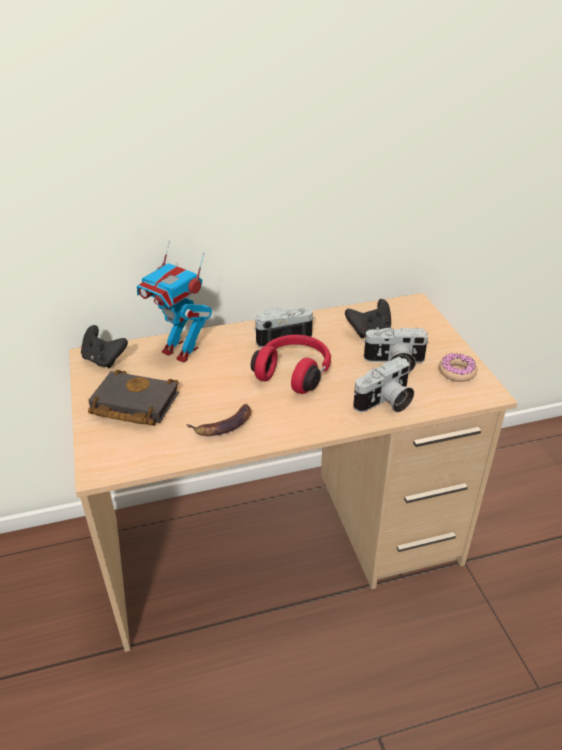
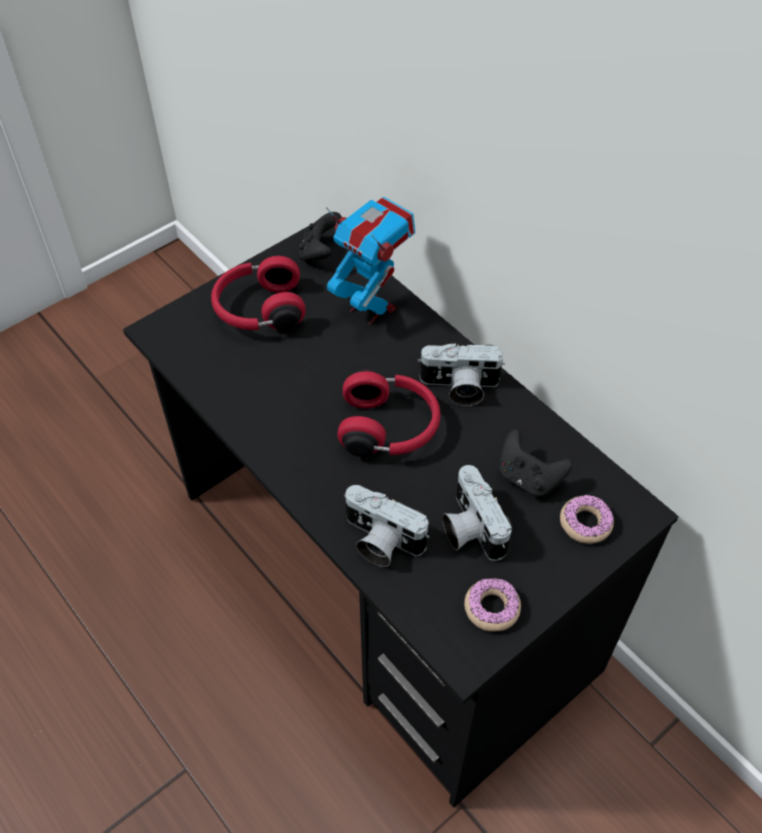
camera: 65 degrees right, 15 degrees up
beige desk [69,293,518,652] -> black desk [123,223,679,808]
black book [88,370,179,426] -> red headphones [211,255,306,331]
toy robot [137,241,212,363] -> toy robot turned 120 degrees clockwise [326,197,415,325]
banana [186,404,252,436] -> none
camera [254,307,314,348] -> camera turned 135 degrees clockwise [418,343,505,406]
none -> donut [560,494,614,544]

